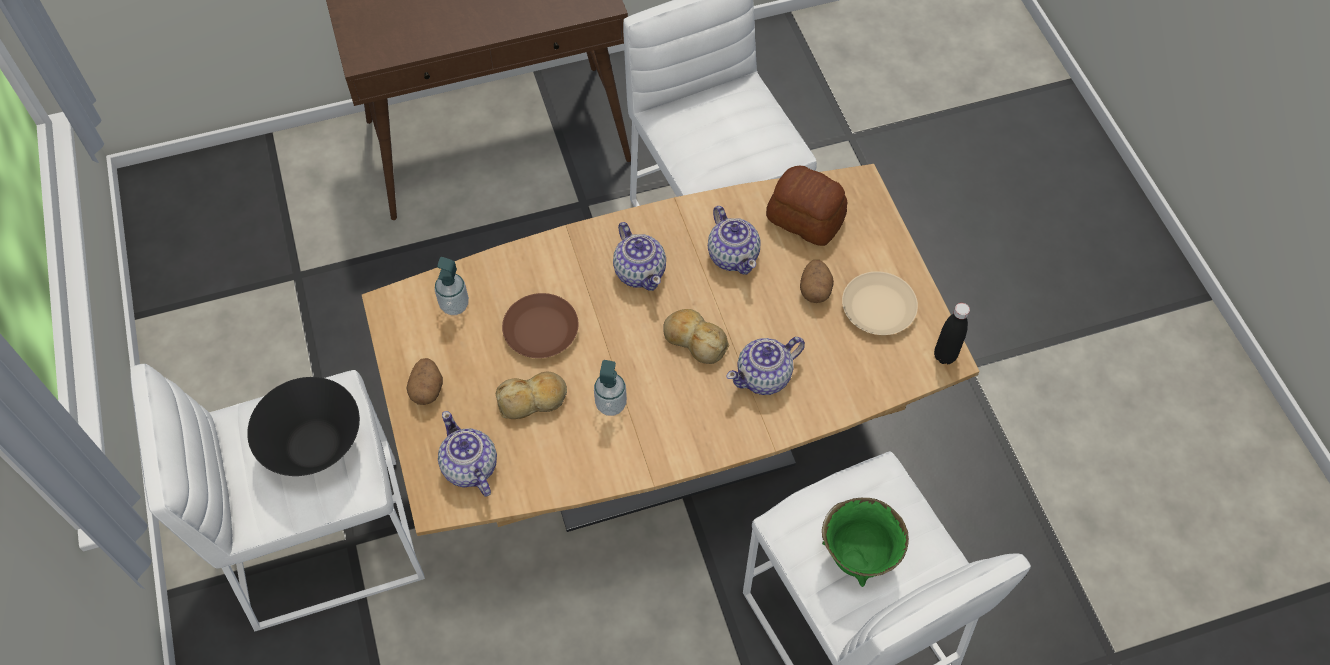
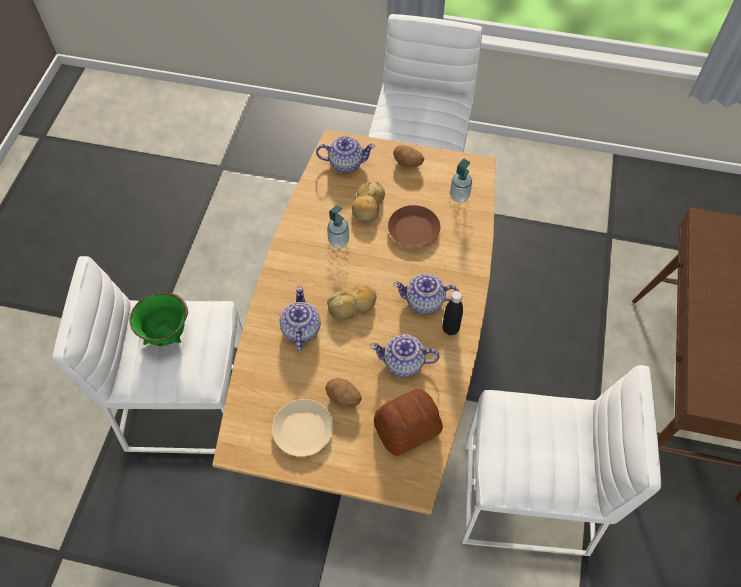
camera: 120 degrees right, 0 degrees up
black bowl [247,377,360,476] -> none
black bottle [934,303,970,364] -> black bottle moved to [442,291,463,335]

